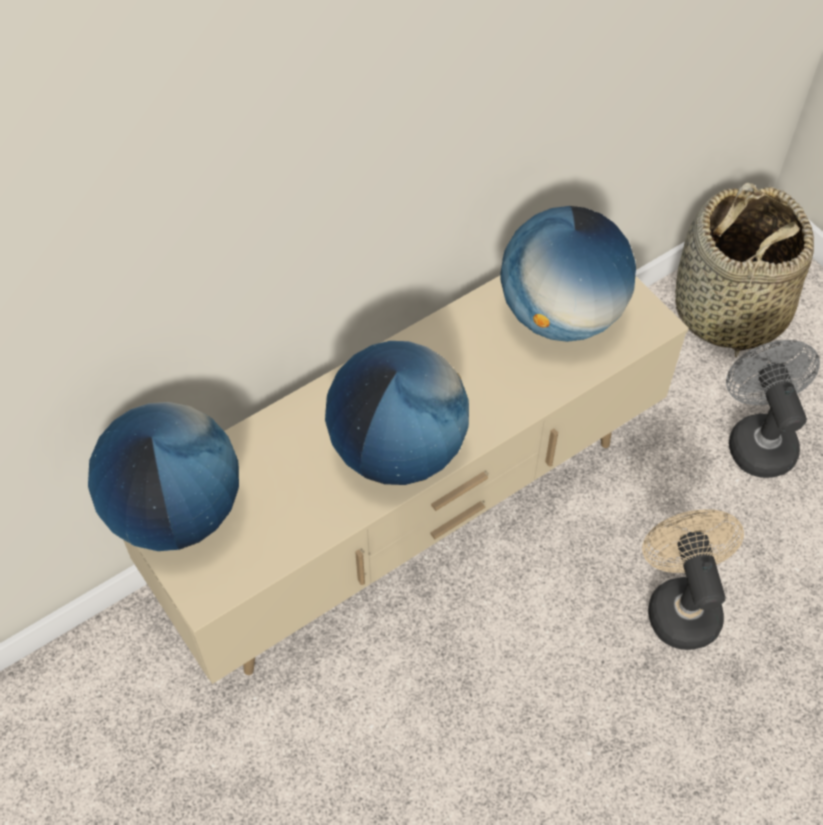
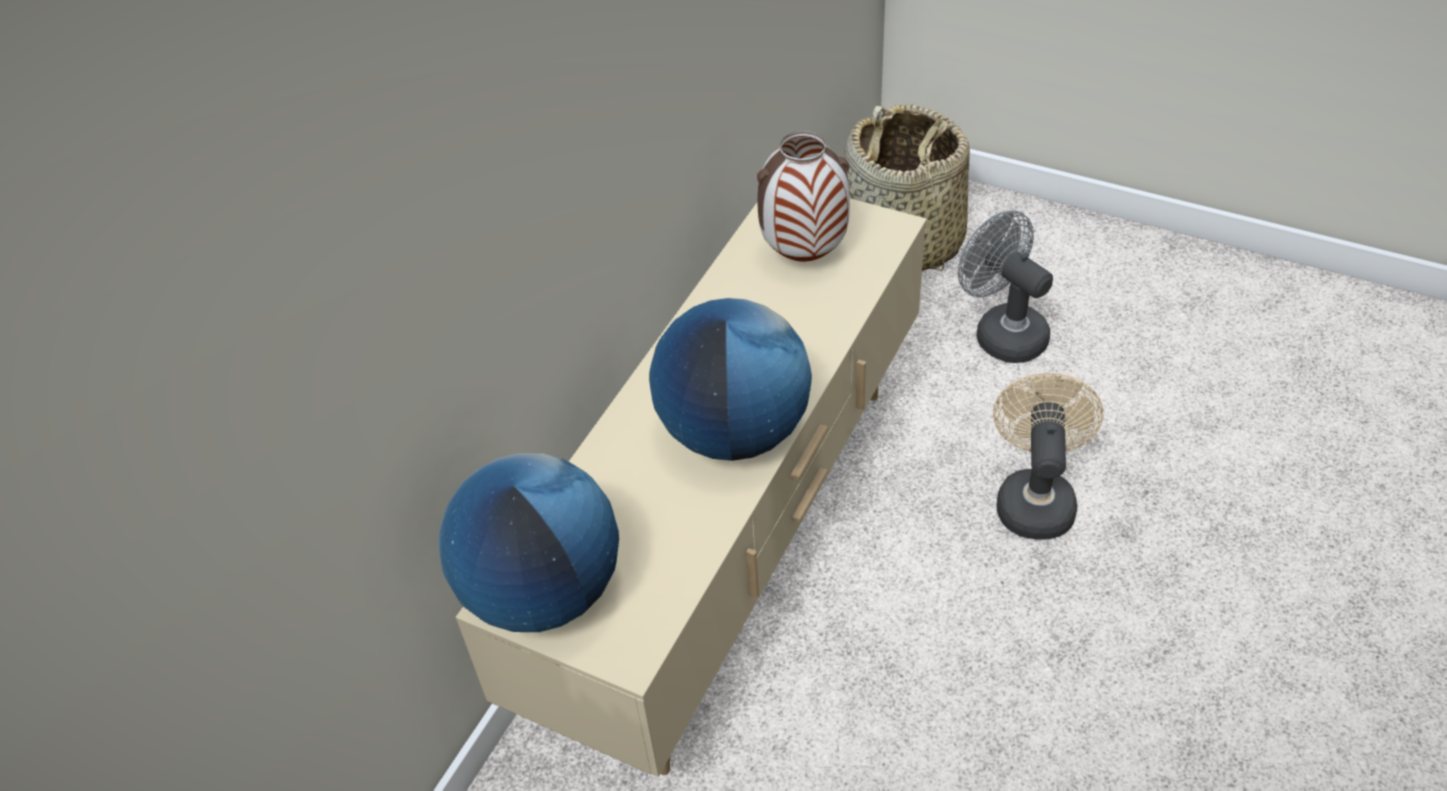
camera: 25 degrees left, 10 degrees down
globe [500,206,636,342] -> vase [757,131,850,262]
beige fan [642,509,744,650] -> beige fan turned 45 degrees clockwise [993,373,1104,540]

